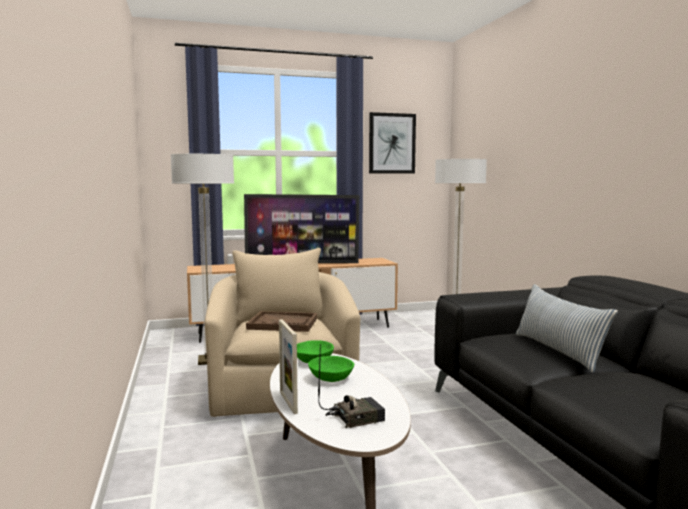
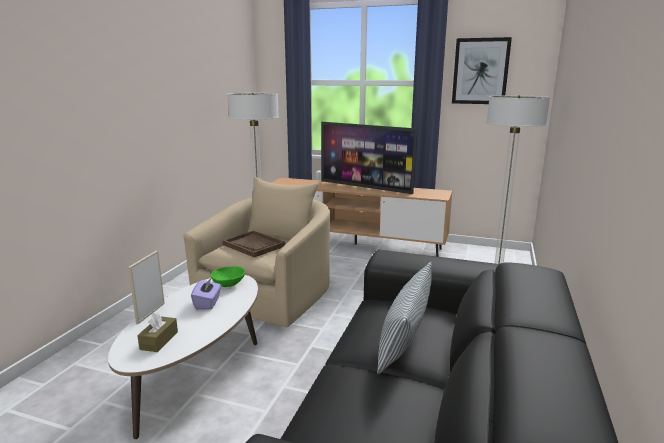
camera: 35 degrees right, 10 degrees up
green bowl [308,356,354,382] -> purple tissue box [191,277,221,310]
radio [318,345,385,428] -> brown tissue box [137,311,178,352]

